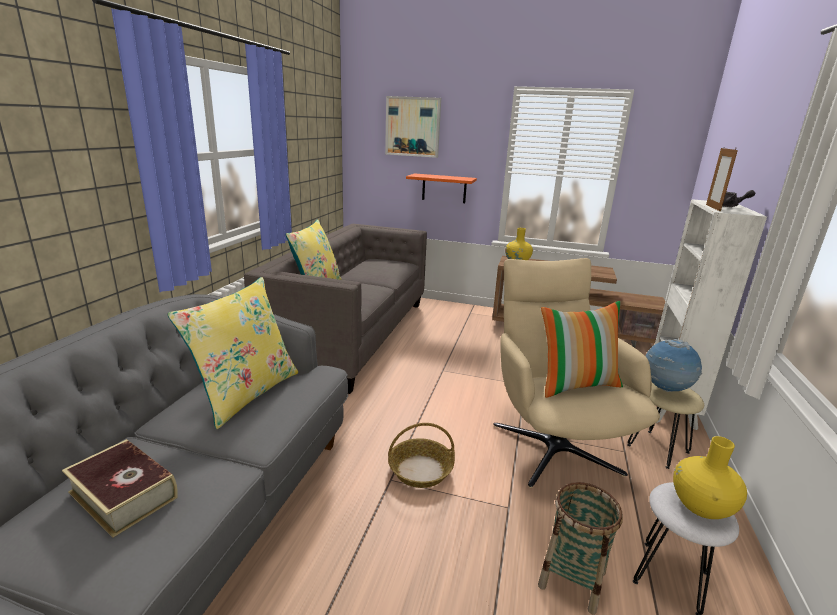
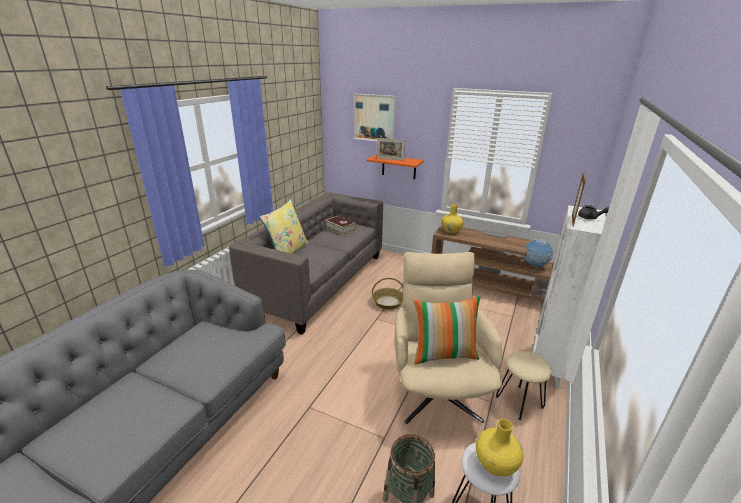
camera: 10 degrees right, 5 degrees up
book [62,439,178,537] -> book moved to [325,216,356,235]
yellow pillow [167,277,298,429] -> none
basket [388,423,455,488] -> basket moved to [372,278,403,309]
globe [645,339,702,392] -> globe moved to [524,239,553,267]
none -> picture frame [377,138,405,161]

